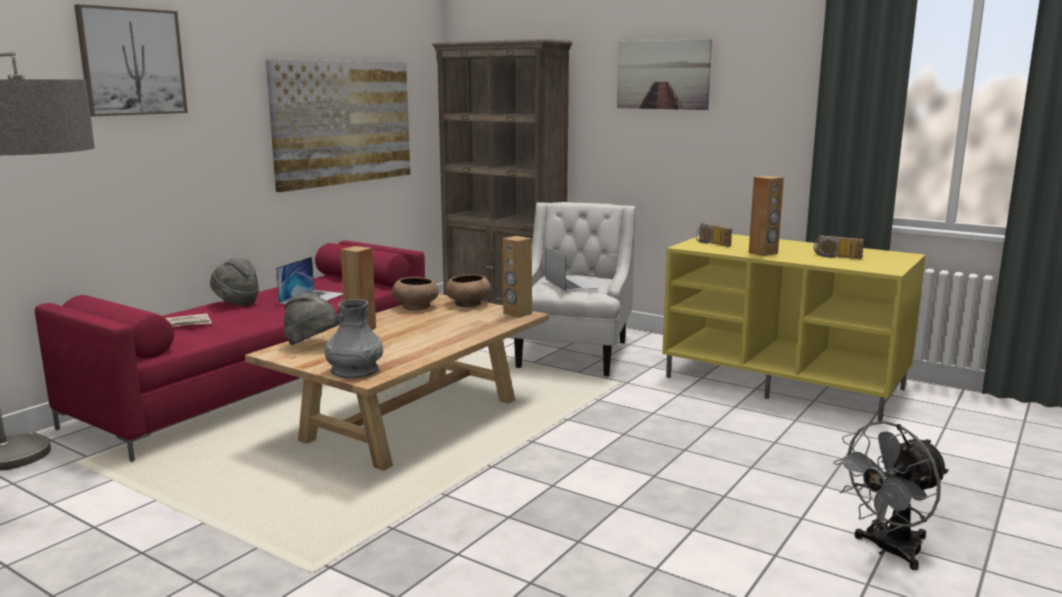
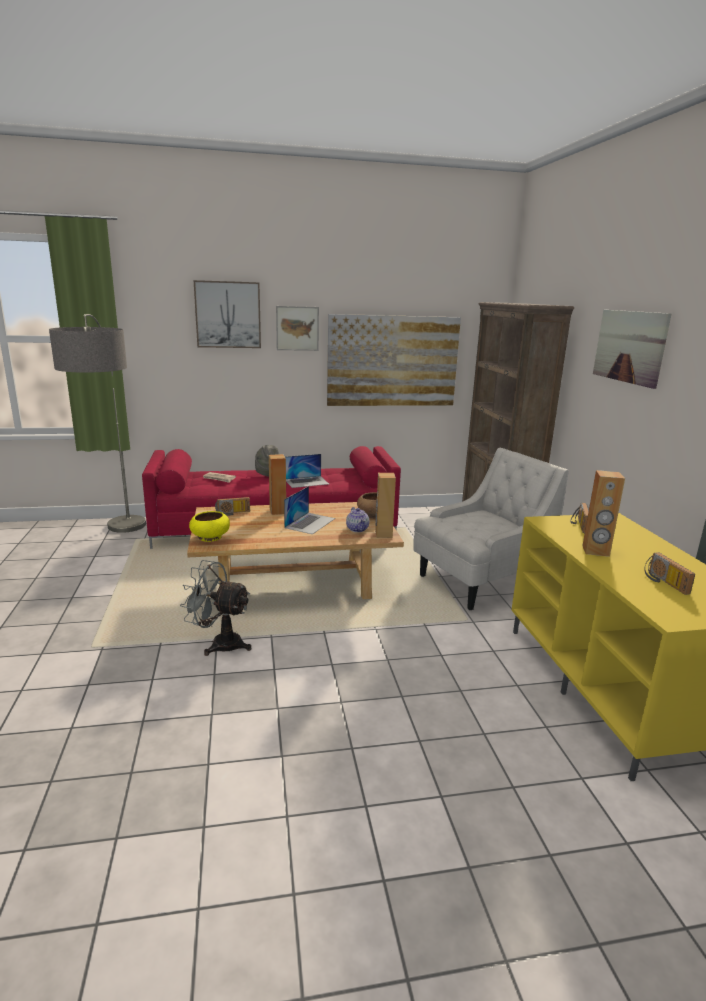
camera: 45 degrees right, 5 degrees up
grey hat [284,291,339,345] -> radio [215,497,250,516]
grey vase [325,299,383,379] -> yellow bowl [189,511,230,542]
brown bowl [392,277,439,310] -> none
laptop [546,247,599,292] -> laptop moved to [284,486,335,534]
grey fan [833,421,949,570] -> grey fan moved to [180,560,251,656]
none -> picture [276,306,319,351]
none -> teapot [346,507,369,532]

